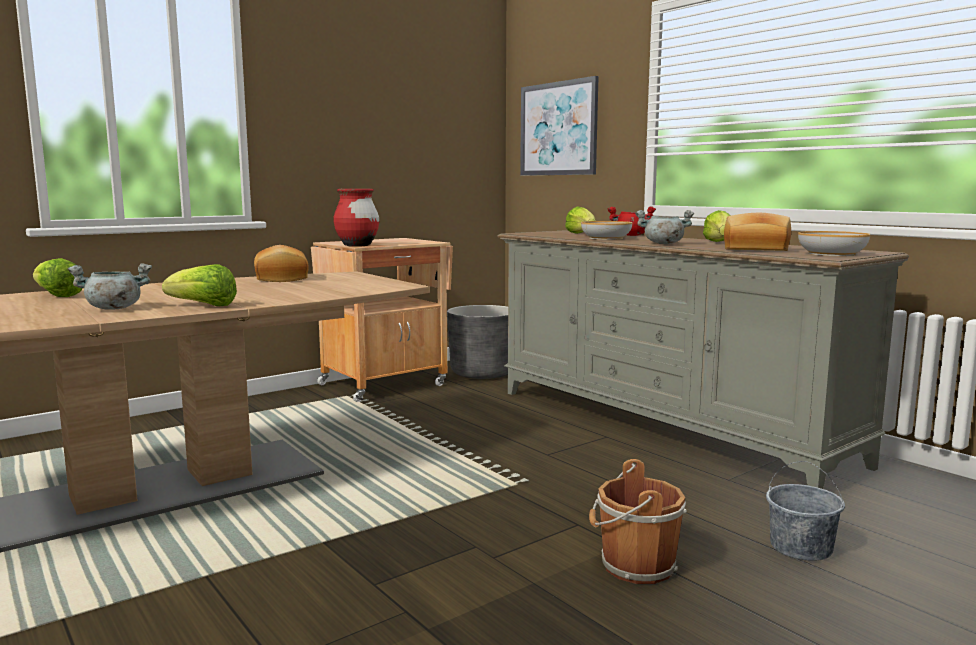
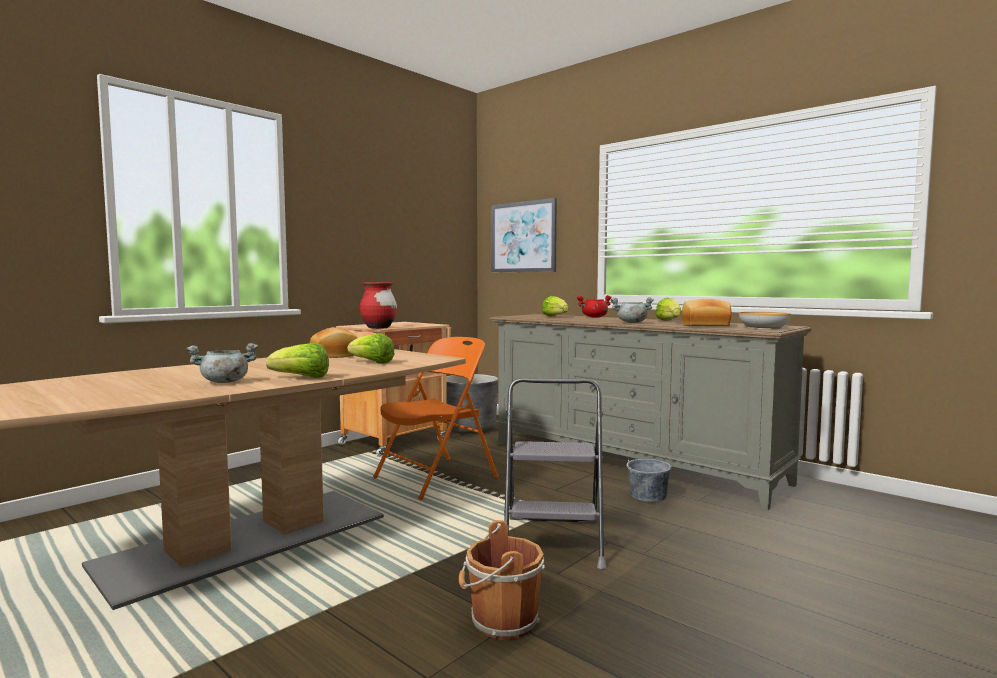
camera: 10 degrees left, 5 degrees down
lettuce [33,258,83,297] -> lettuce moved to [347,334,394,364]
bowl [581,221,632,240] -> none
brown bucket [589,459,687,584] -> brown bucket moved to [459,520,545,640]
grey bucket [766,461,845,561] -> grey bucket moved to [626,442,672,502]
none -> orange chair [373,337,498,500]
none -> grey step ladder [504,378,607,569]

